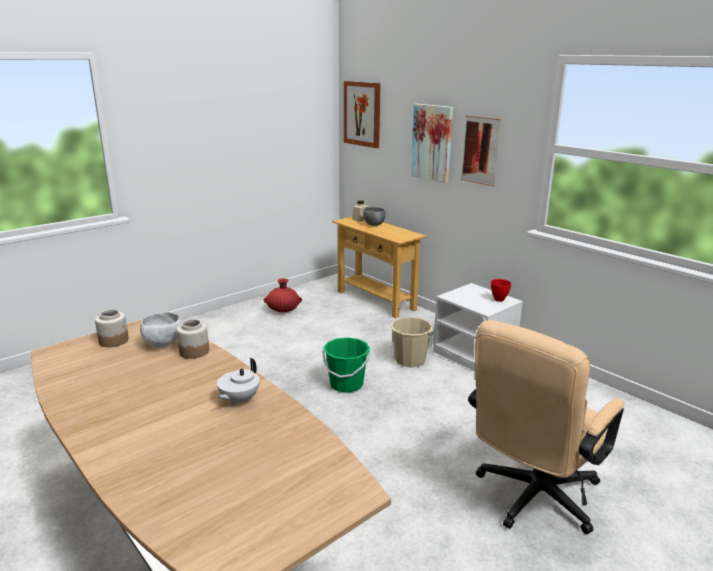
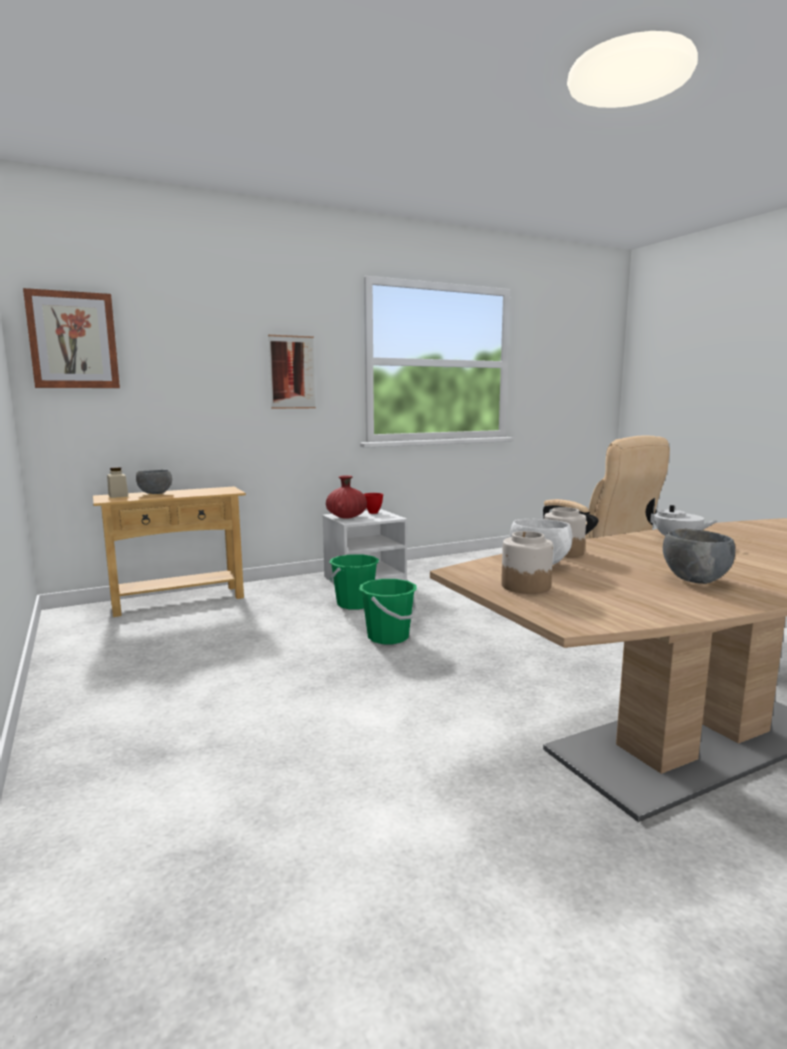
camera: 75 degrees left, 10 degrees down
red vase [264,278,302,312] -> red vase moved to [326,475,367,518]
beige bucket [390,317,434,367] -> green bucket [329,554,379,610]
picture [411,104,453,183] -> none
none -> grey bowl [663,529,735,584]

